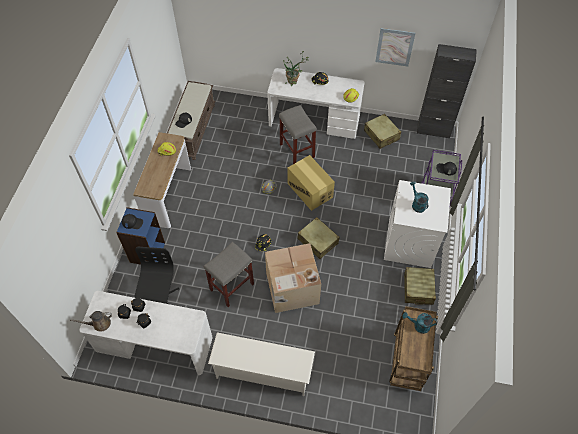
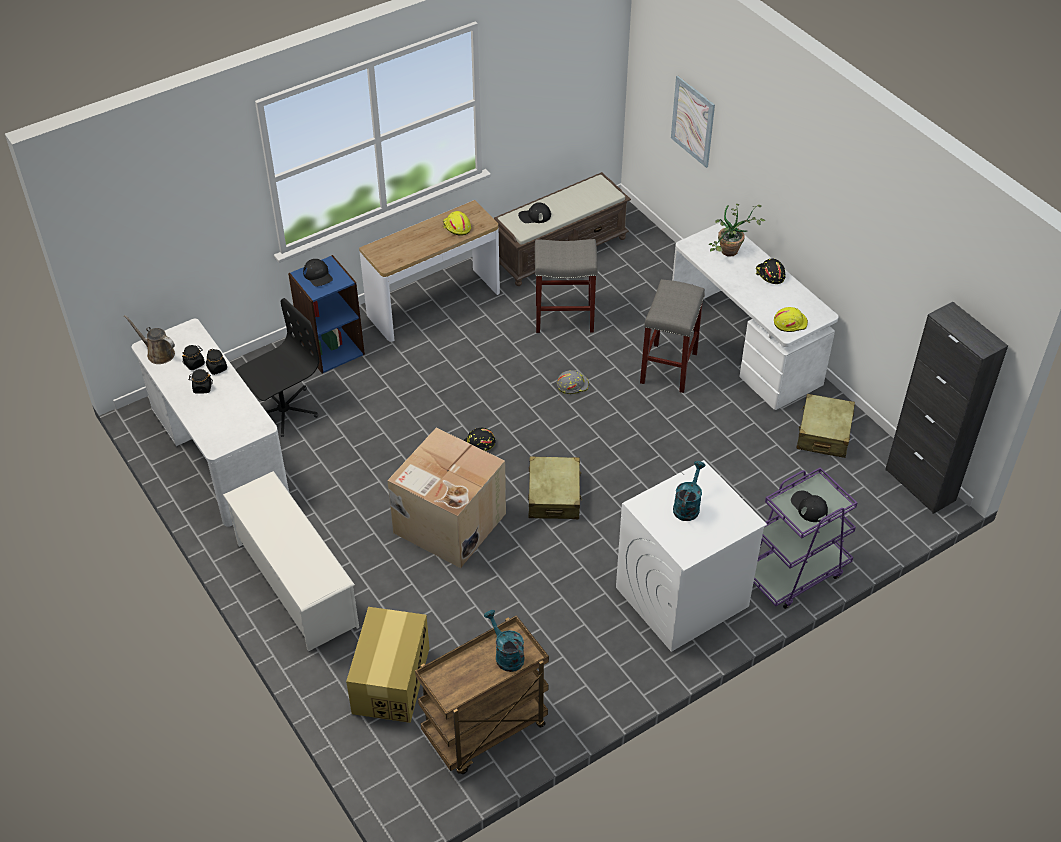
camera: 45 degrees right, 10 degrees down
grey stool [204,242,254,307] -> grey stool moved to [535,239,598,333]
cardboard box [288,155,335,211] -> cardboard box moved to [346,607,429,723]
picture [375,28,415,67] -> picture moved to [671,76,715,168]
beige suitcase [404,267,436,305] -> none

